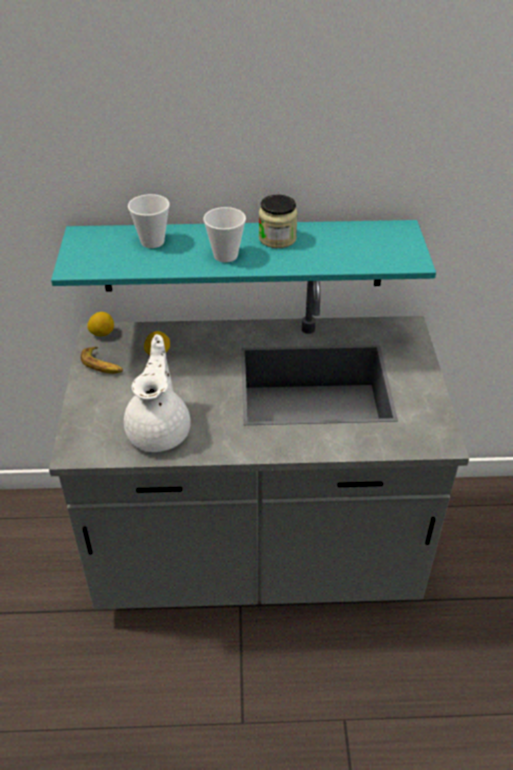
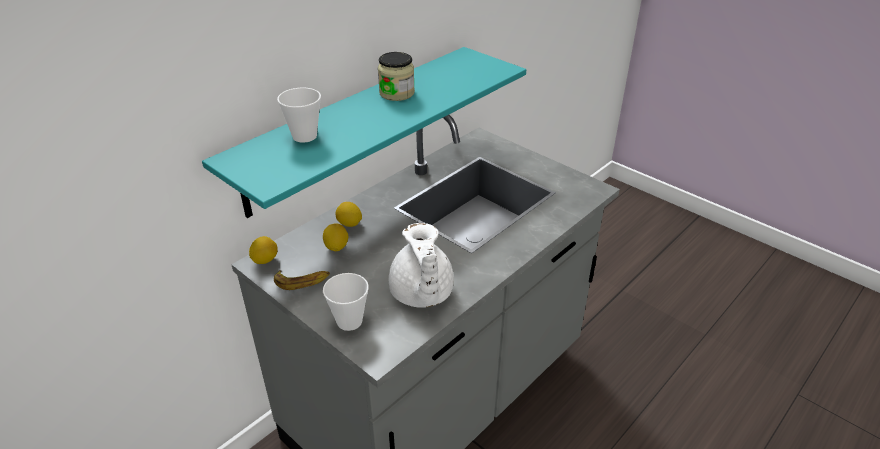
camera: 45 degrees left, 5 degrees down
white teapot [124,334,191,452] -> white teapot turned 150 degrees counterclockwise [389,223,454,308]
cup [203,207,246,262] -> cup moved to [323,273,369,331]
none -> lemon [335,202,362,227]

